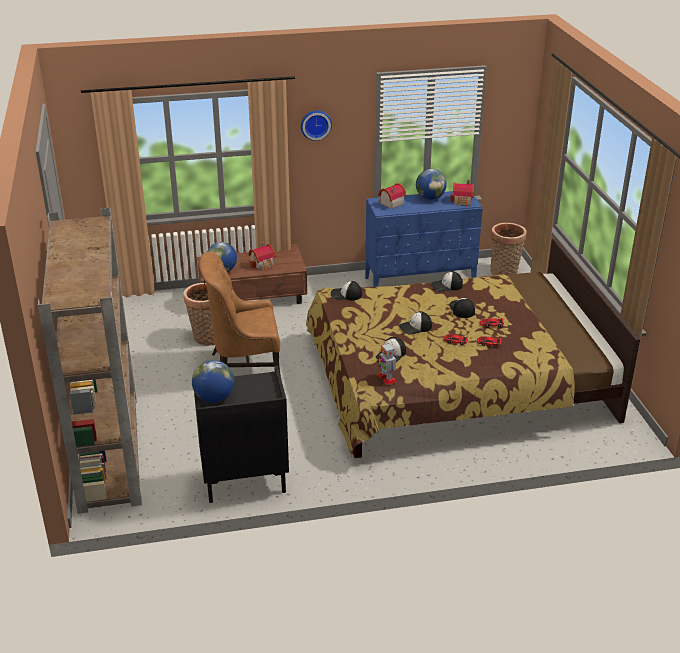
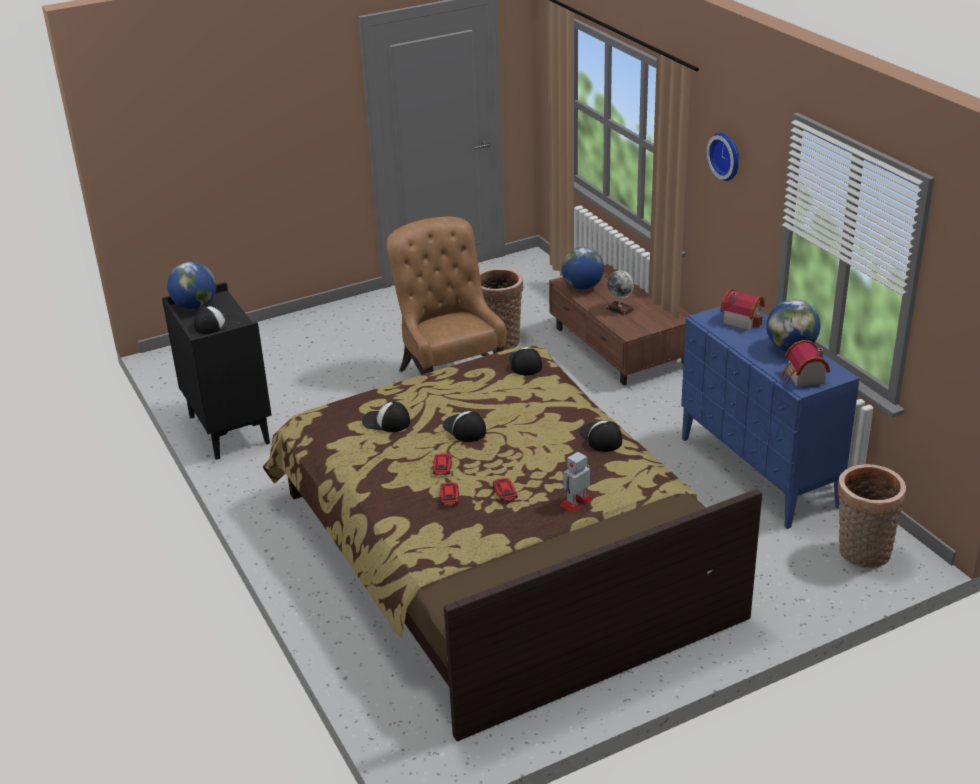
camera: 75 degrees right, 0 degrees up
brown bookcase [38,208,142,514] -> none
toy house [248,242,276,271] -> globe [605,270,634,316]
toy robot [378,343,397,385] -> toy robot moved to [560,452,593,513]
cap [449,298,475,318] -> cap moved to [194,306,240,334]

